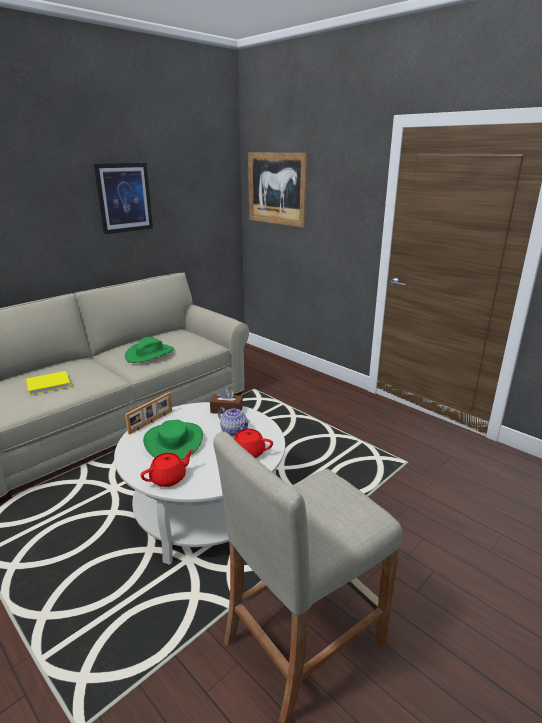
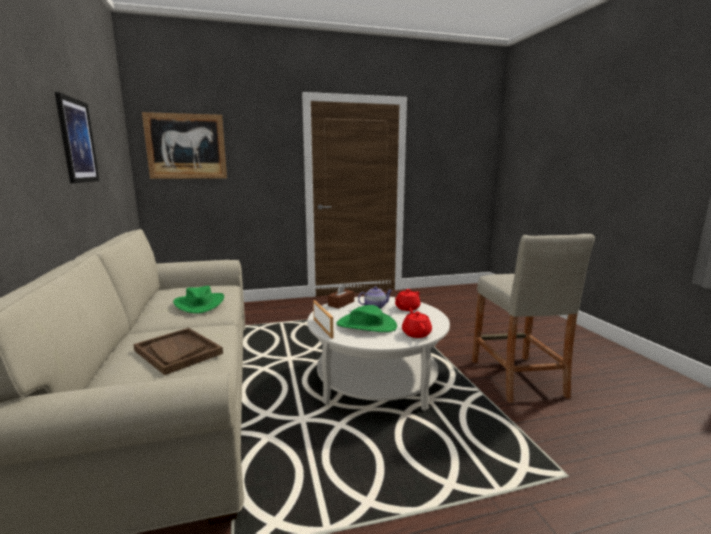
camera: 60 degrees left, 10 degrees down
yellow book [26,371,71,395] -> brown tray [133,328,223,375]

